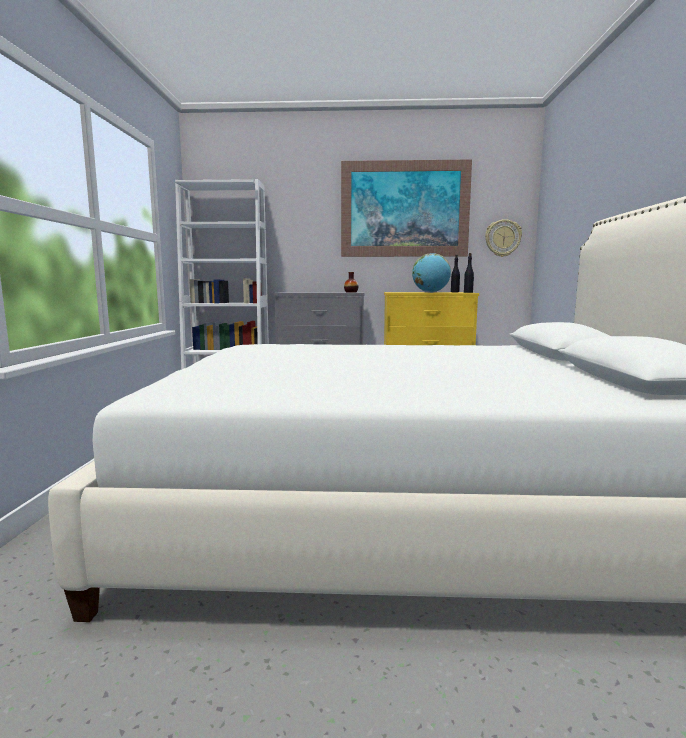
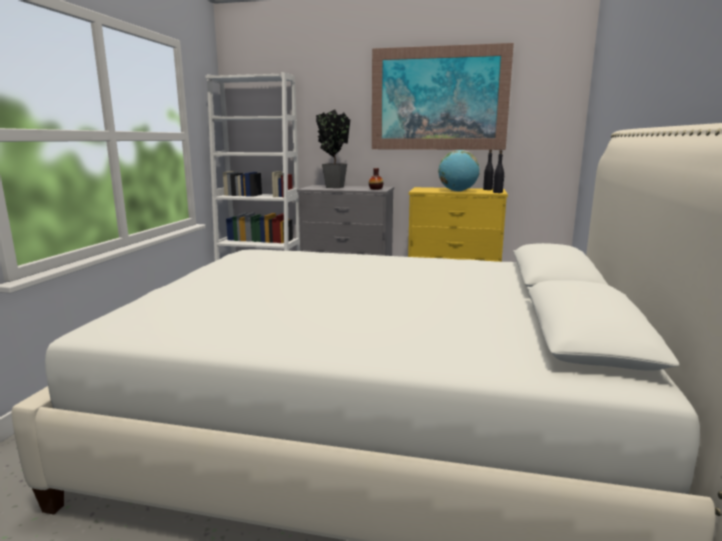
camera: 10 degrees right, 5 degrees up
wall clock [485,219,522,257] -> none
none -> potted plant [316,110,351,188]

